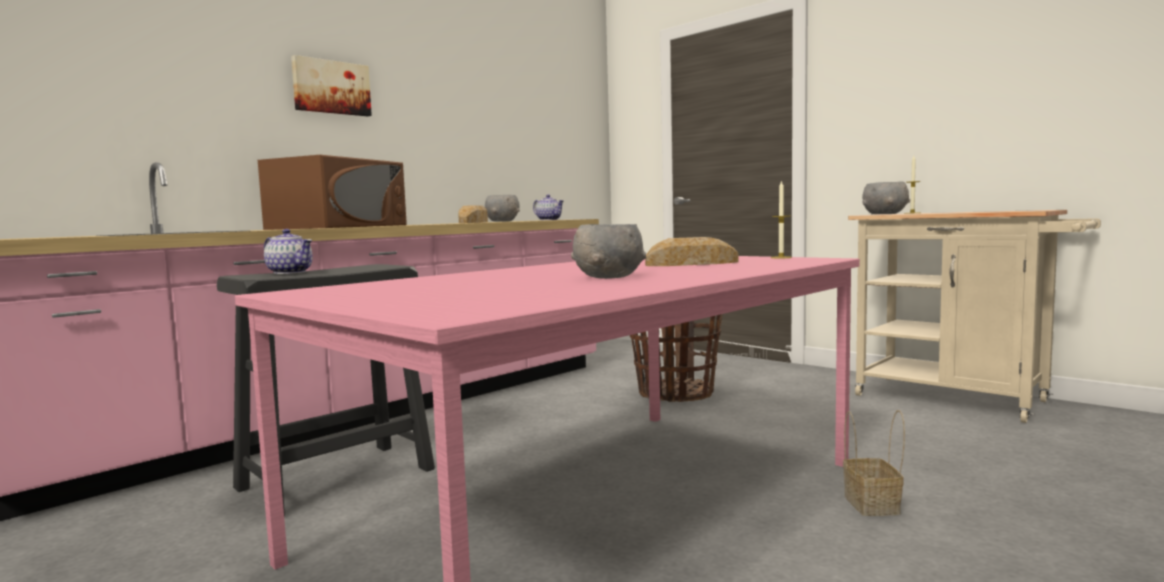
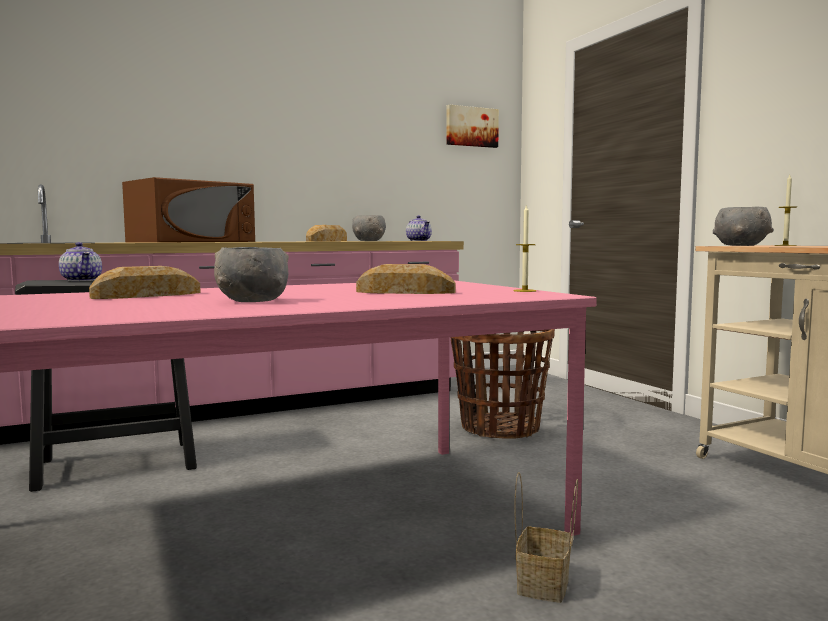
camera: 20 degrees right, 0 degrees up
picture [291,55,372,116] -> picture moved to [446,105,499,148]
none -> bread [89,266,201,299]

